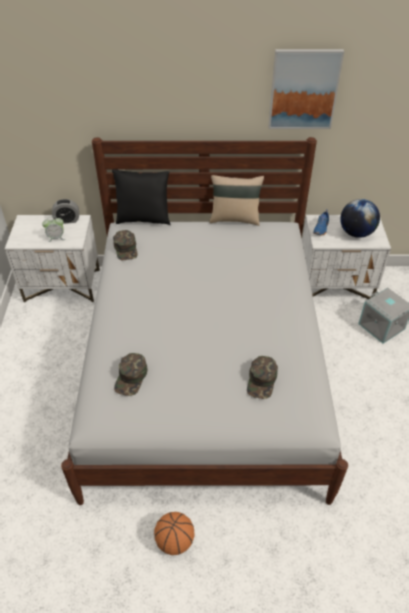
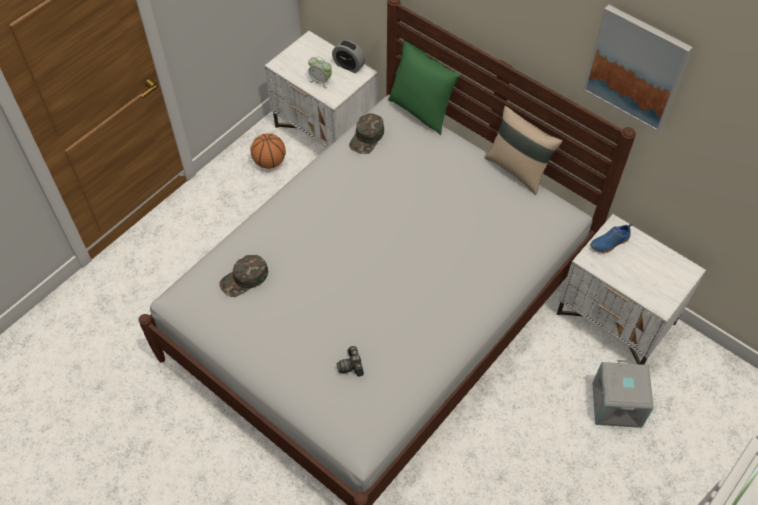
camera: 40 degrees right, 10 degrees up
black pillow [112,169,171,225] -> green pillow [388,40,460,135]
basketball [154,512,195,555] -> basketball moved to [251,133,286,169]
green cap [247,356,278,399] -> camera [337,346,364,377]
globe [340,199,380,238] -> none

